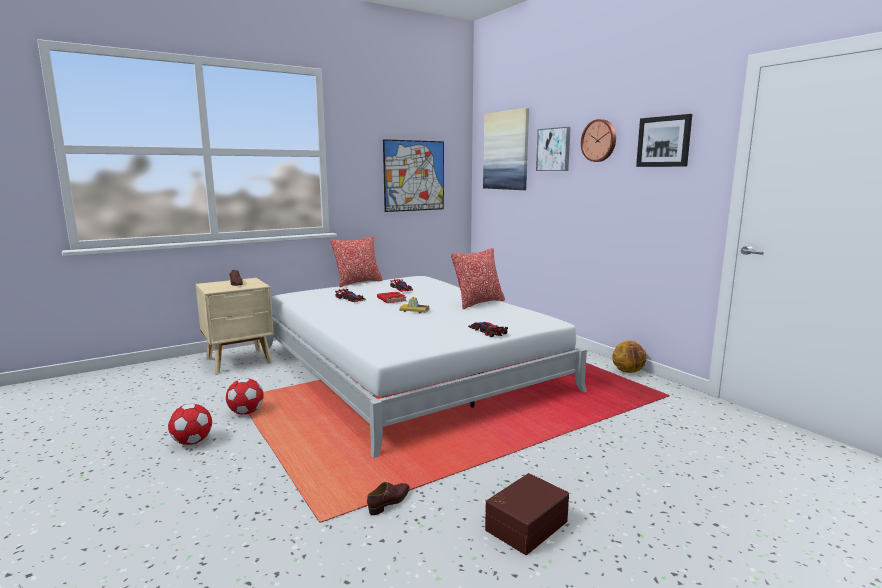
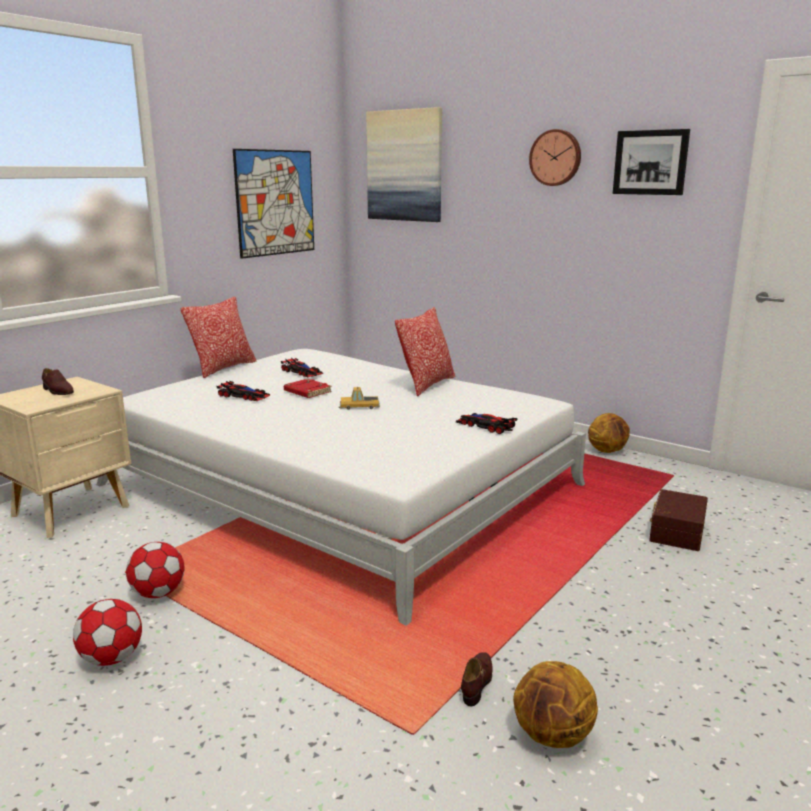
camera: 20 degrees left, 5 degrees up
brown storage box [485,473,569,555] -> brown storage box moved to [649,489,708,551]
picture [536,127,571,171] -> none
none -> basketball [513,661,598,748]

